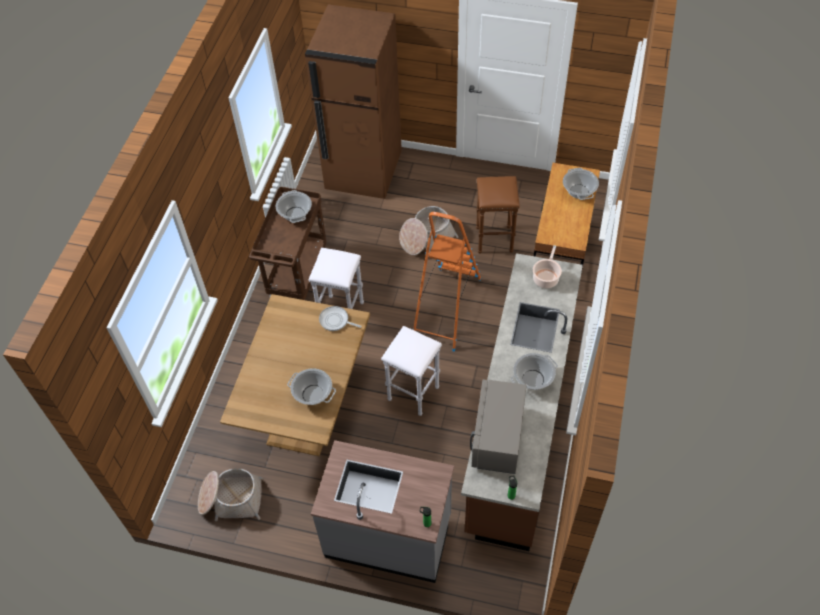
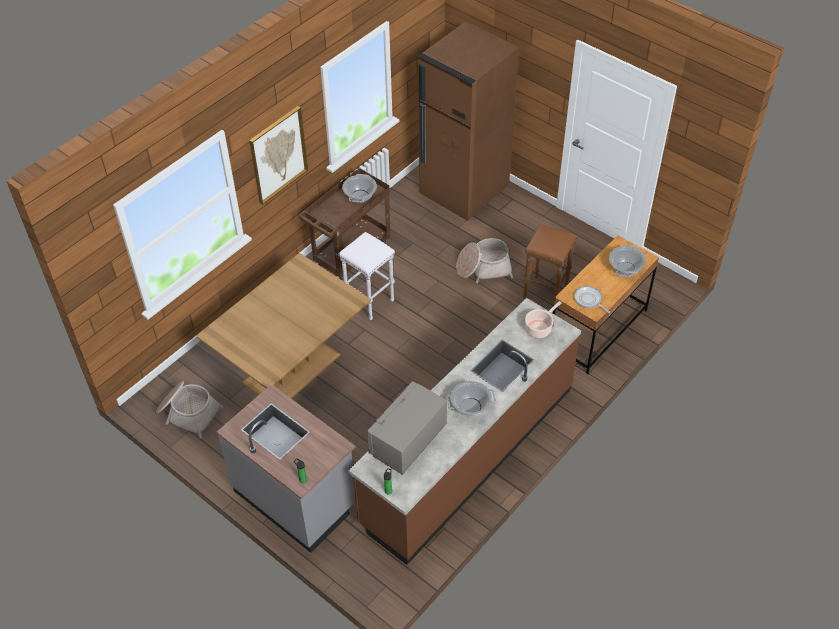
camera: 25 degrees right, 5 degrees down
cooking pot [287,368,336,405] -> none
frying pan [319,306,362,331] -> frying pan moved to [574,286,610,313]
white stool [381,326,442,416] -> none
orange step ladder [413,212,481,352] -> none
none -> picture [249,106,308,205]

